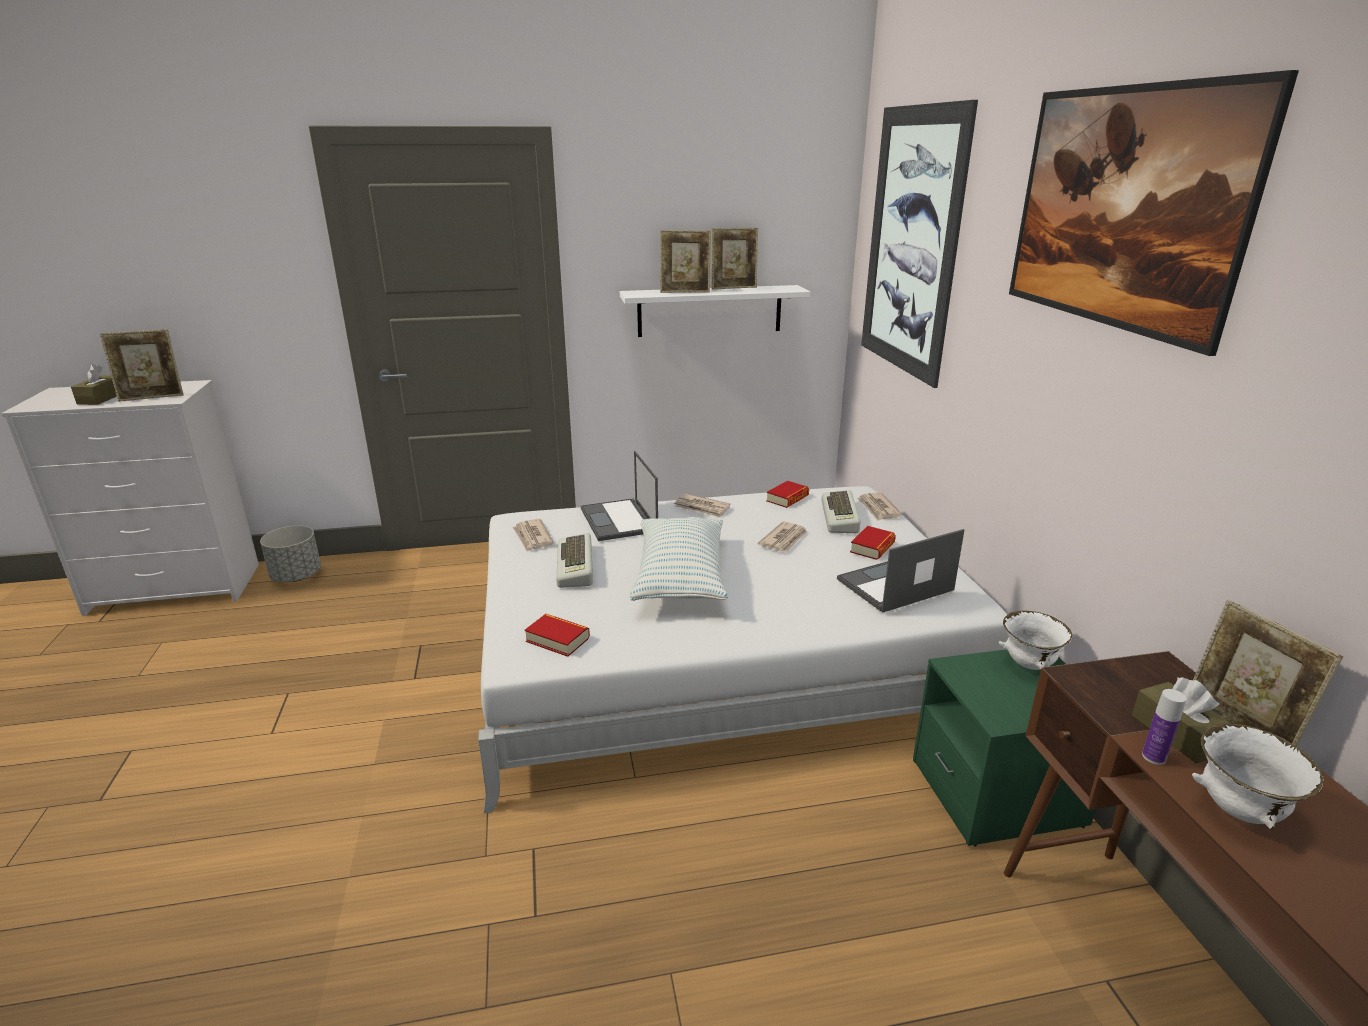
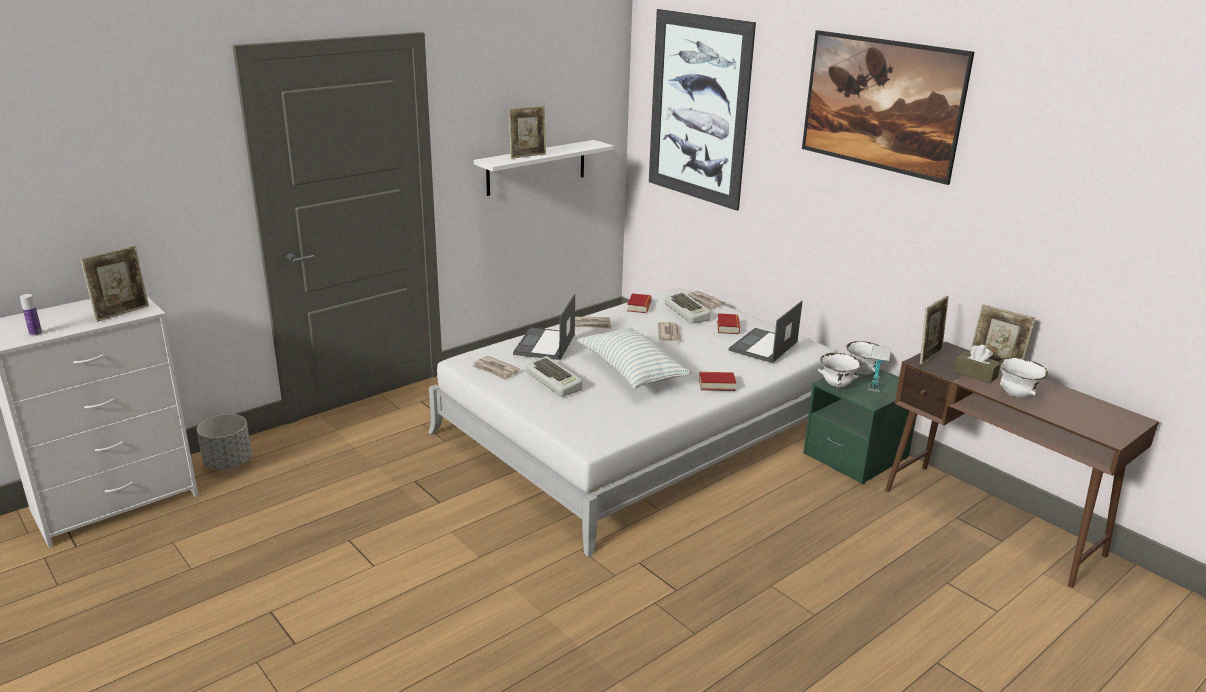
camera: 30 degrees left, 0 degrees up
brown tissue box [71,364,117,405] -> none
book [525,614,590,657] -> book moved to [699,372,736,391]
laptop [581,451,658,541] -> laptop turned 60 degrees clockwise [513,294,575,360]
picture frame [711,228,758,290] -> picture frame moved to [920,296,948,365]
bottle [1142,689,1187,765] -> bottle moved to [20,294,42,336]
none -> white bowl [818,353,861,388]
none -> table lamp [868,345,891,393]

